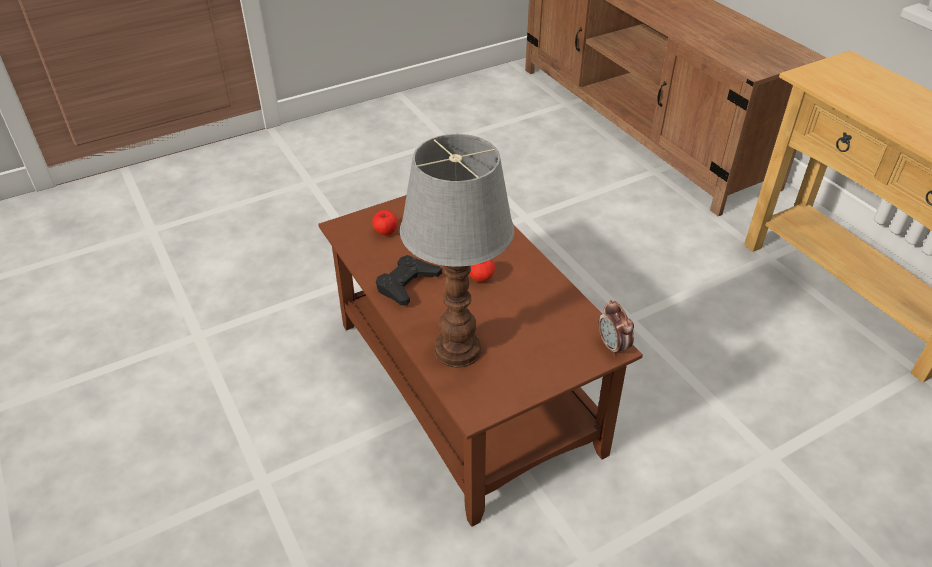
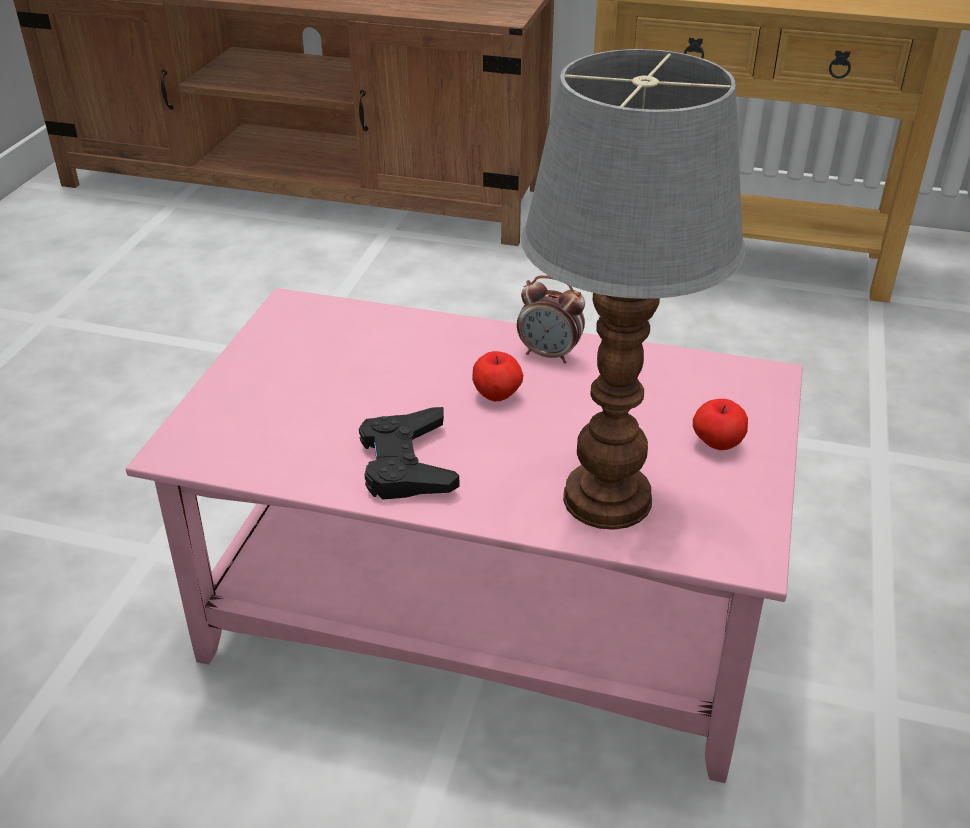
camera: 45 degrees left, 5 degrees down
brown coffee table [318,195,643,527] -> pink coffee table [126,288,803,783]
apple [372,210,398,235] -> apple moved to [693,399,748,450]
alarm clock [599,300,634,357] -> alarm clock moved to [517,275,585,363]

